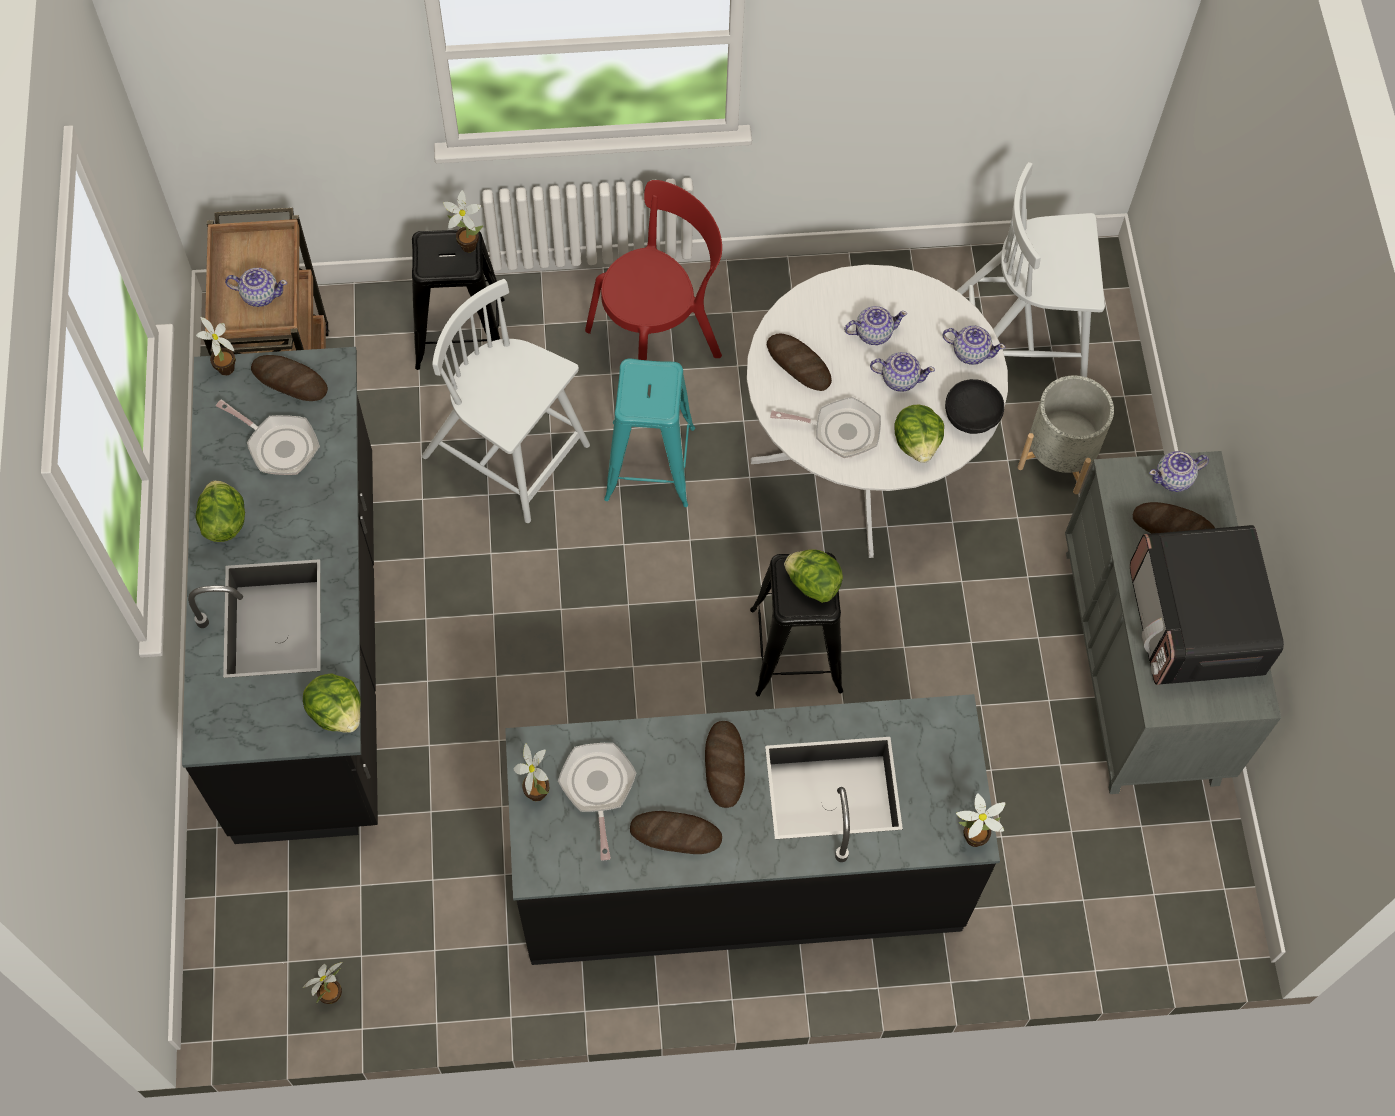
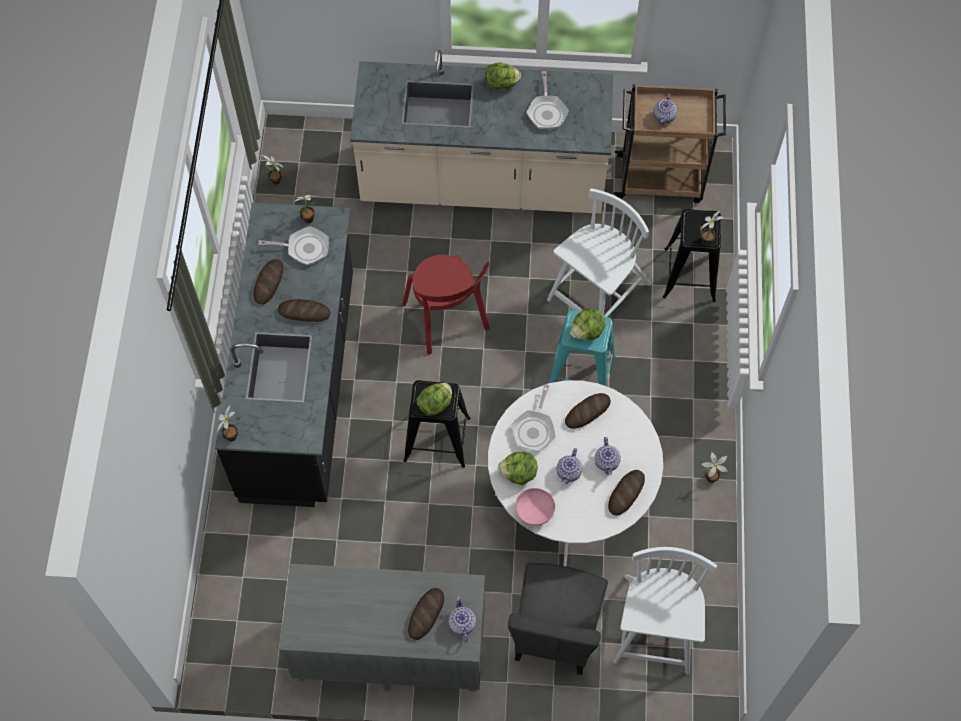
camera: 100 degrees right, 0 degrees up
black counter [182,347,378,844] -> beige counter [350,50,613,214]
potted plant [196,317,236,376] -> potted plant moved to [701,452,728,483]
frying pan [216,400,320,475] -> frying pan turned 45 degrees counterclockwise [526,71,569,129]
bread [251,355,328,401] -> bread moved to [608,470,645,516]
lettuce [303,673,361,733] -> lettuce moved to [570,308,605,340]
red chair [585,180,722,360] -> red chair moved to [402,254,490,355]
teapot [942,325,1005,365] -> none
black bowl [945,379,1004,434] -> pink bowl [515,488,555,526]
grey planter [1018,375,1114,494] -> grey chair [508,563,608,675]
microwave [1130,525,1284,685] -> none

